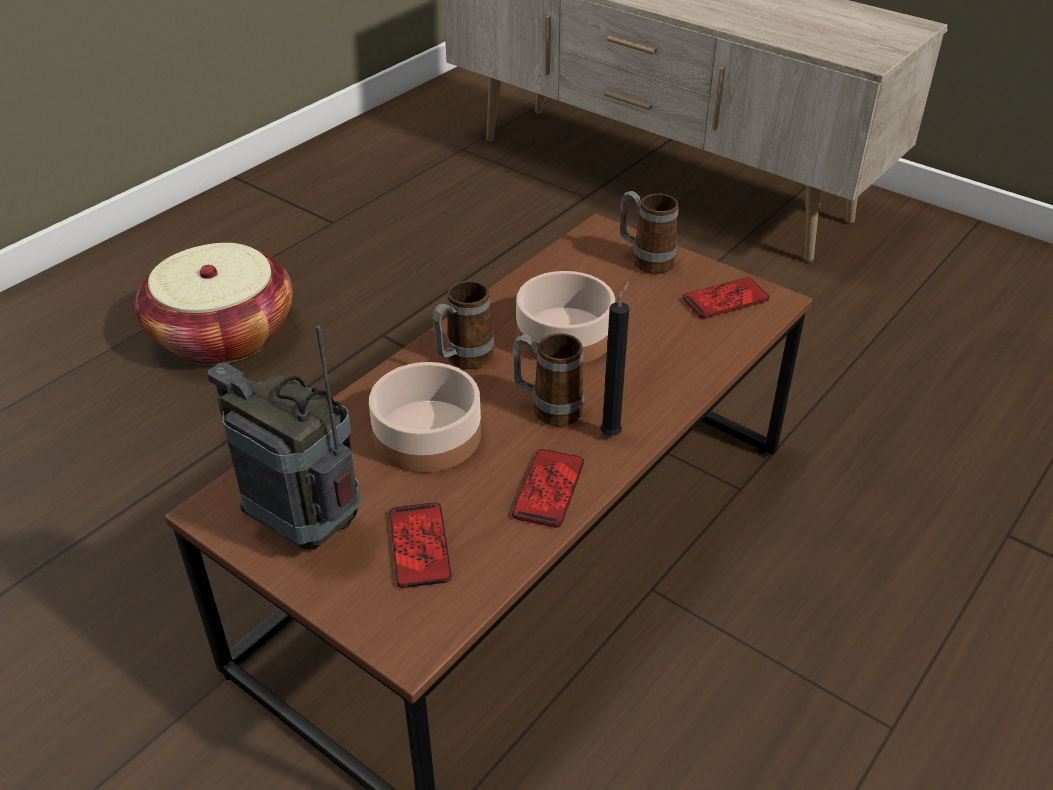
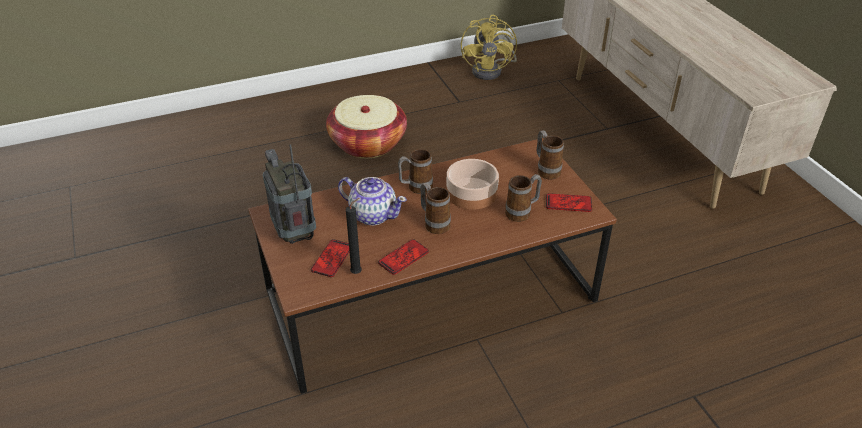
camera: 30 degrees right, 0 degrees up
bowl [369,362,481,473] -> teapot [338,177,407,225]
black candle [600,281,630,436] -> black candle moved to [346,198,362,274]
none -> yellow fan [461,14,517,80]
none -> mug [505,174,542,222]

